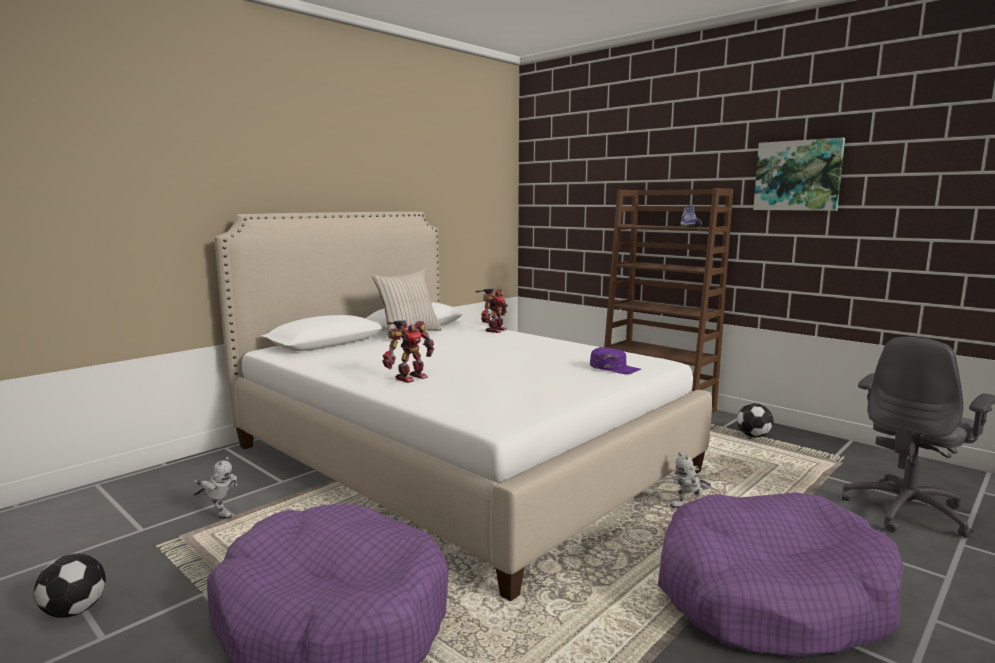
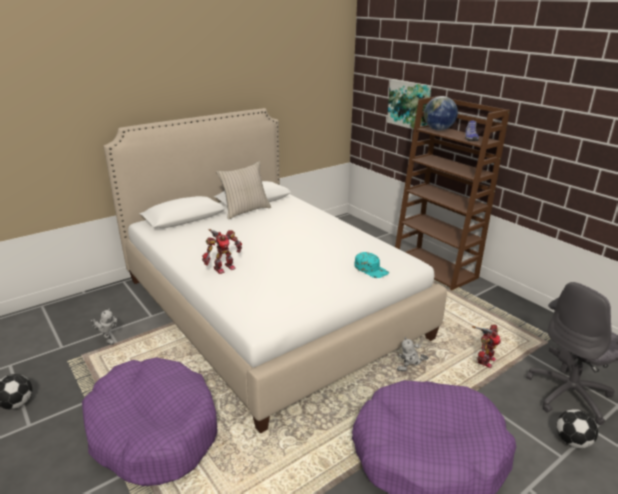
camera: 10 degrees right, 15 degrees up
toy robot [475,288,508,333] -> toy robot moved to [472,324,501,368]
purple cap [590,347,641,374] -> turquoise cap [354,252,389,278]
football [737,403,774,437] -> football moved to [556,409,598,448]
picture [753,137,845,211] -> picture moved to [387,79,431,129]
none -> globe [424,96,458,131]

